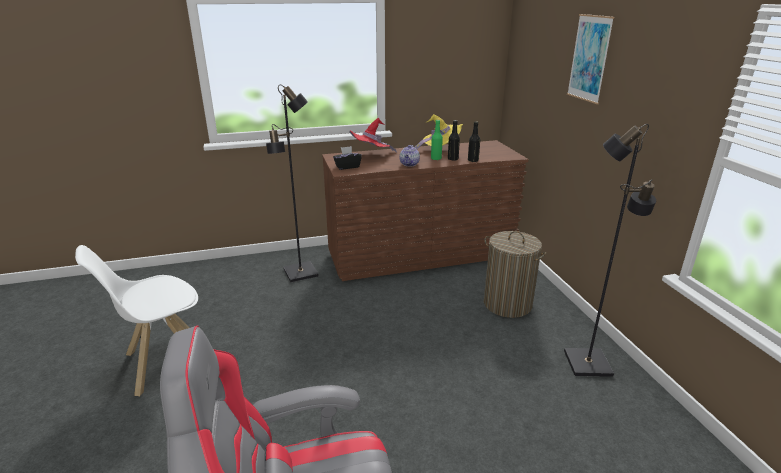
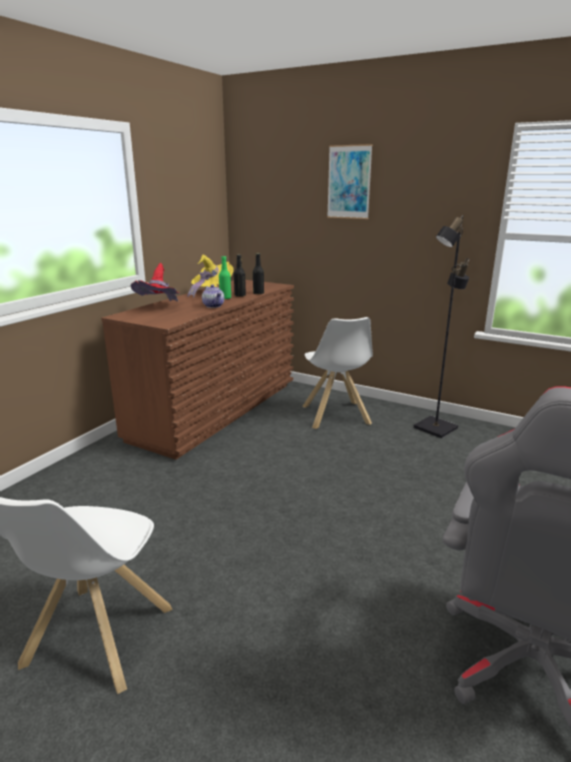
camera: 45 degrees left, 5 degrees down
black floor lamp [266,84,319,282] -> none
black tissue box [333,146,362,170] -> none
laundry basket [484,231,546,318] -> white chair [302,317,373,429]

